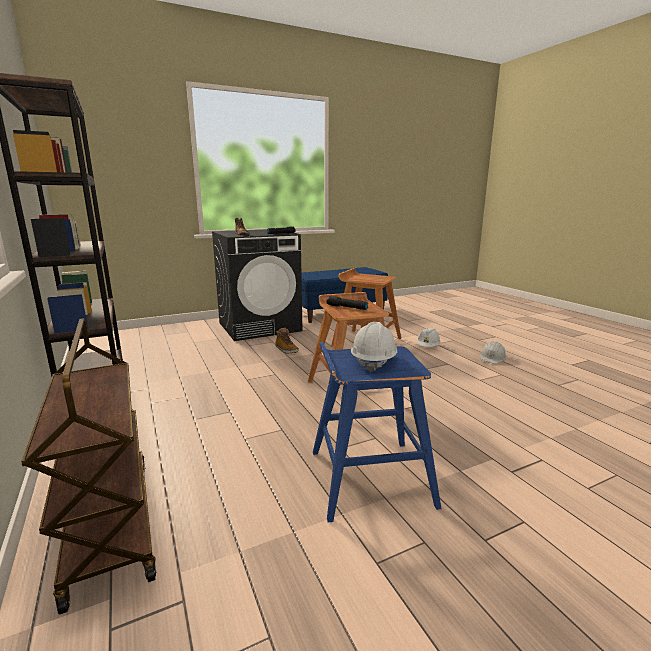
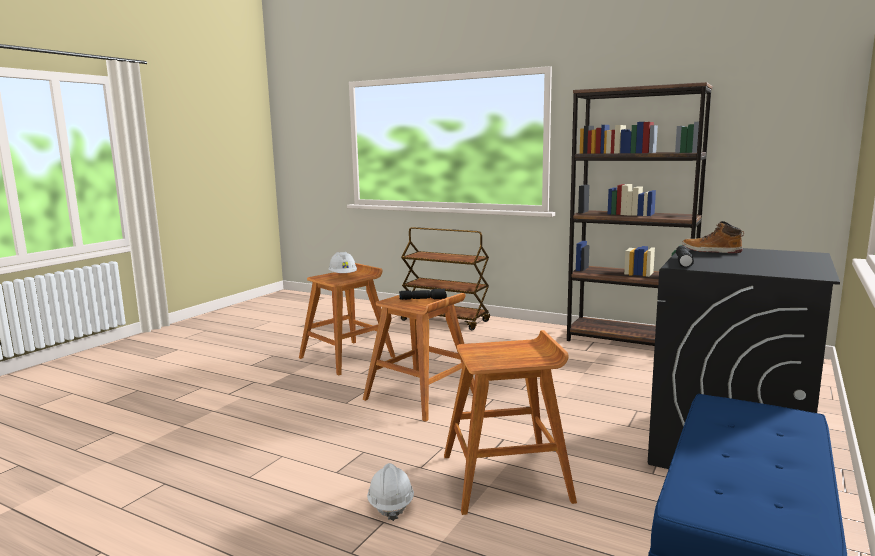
camera: 145 degrees right, 5 degrees down
boot [275,328,299,354] -> none
blue stool [313,342,441,523] -> brown stool [299,263,395,376]
white hard hat [480,341,506,364] -> none

